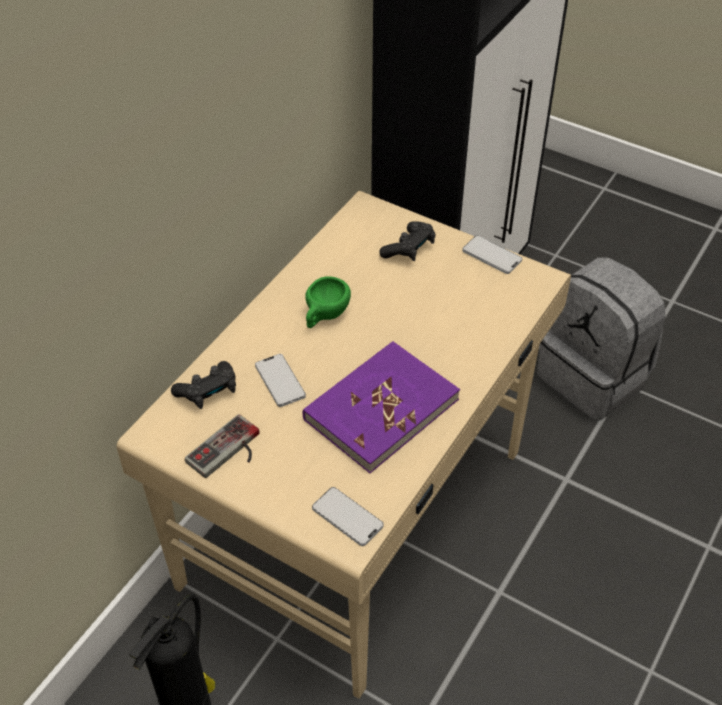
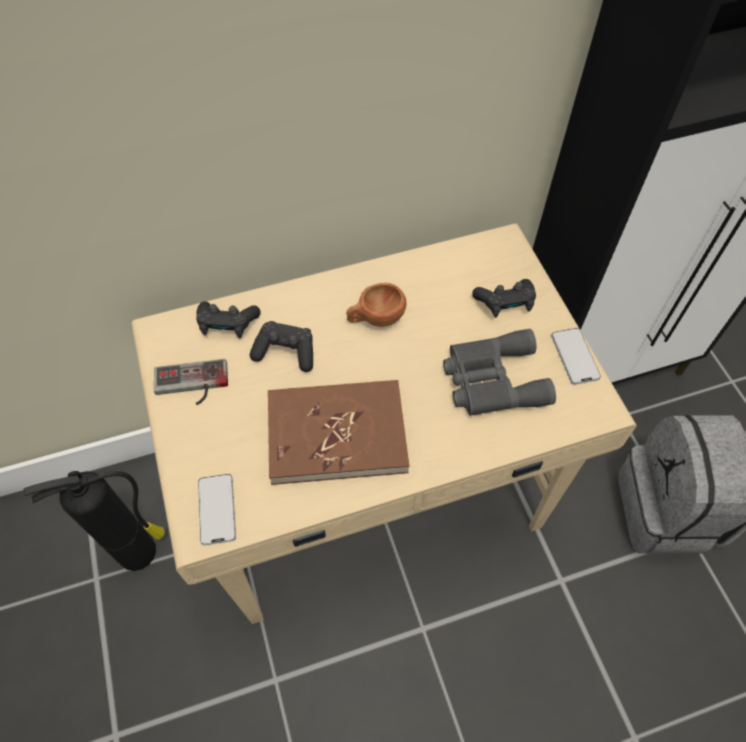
camera: 40 degrees right, 10 degrees up
phone [255,354,306,407] -> black game controller [250,321,313,372]
purple book [302,341,460,473] -> brown book [268,380,409,485]
green cup [306,276,351,328] -> brown cup [346,283,407,327]
none -> grey binoculars [443,329,556,416]

